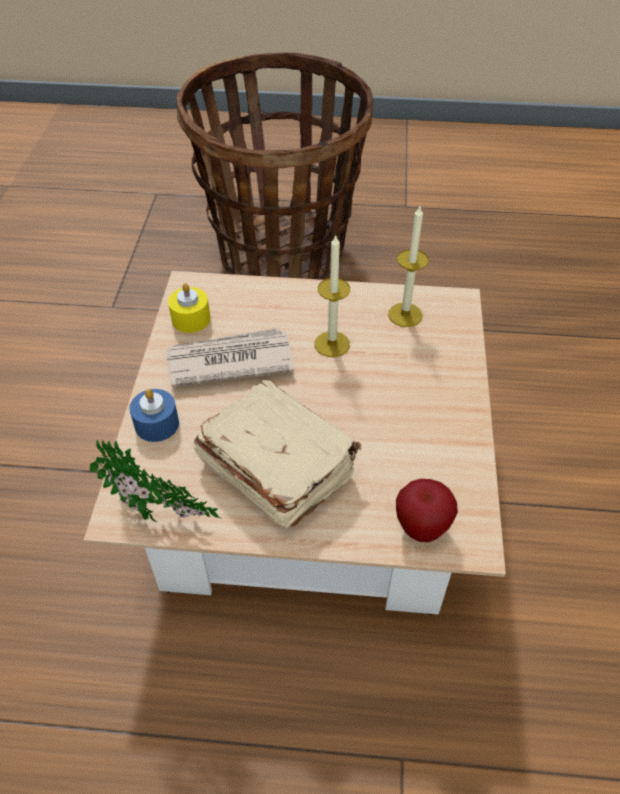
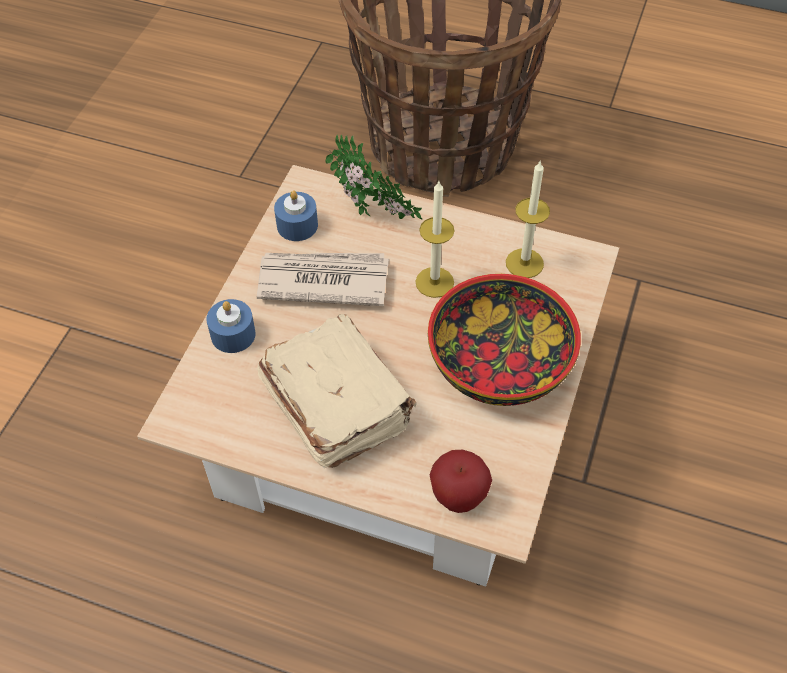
camera: 15 degrees right, 5 degrees up
potted plant [90,440,220,522] -> potted plant moved to [325,134,423,220]
yellow candle [168,283,210,333] -> blue candle [274,190,318,241]
none -> bowl [428,274,581,406]

